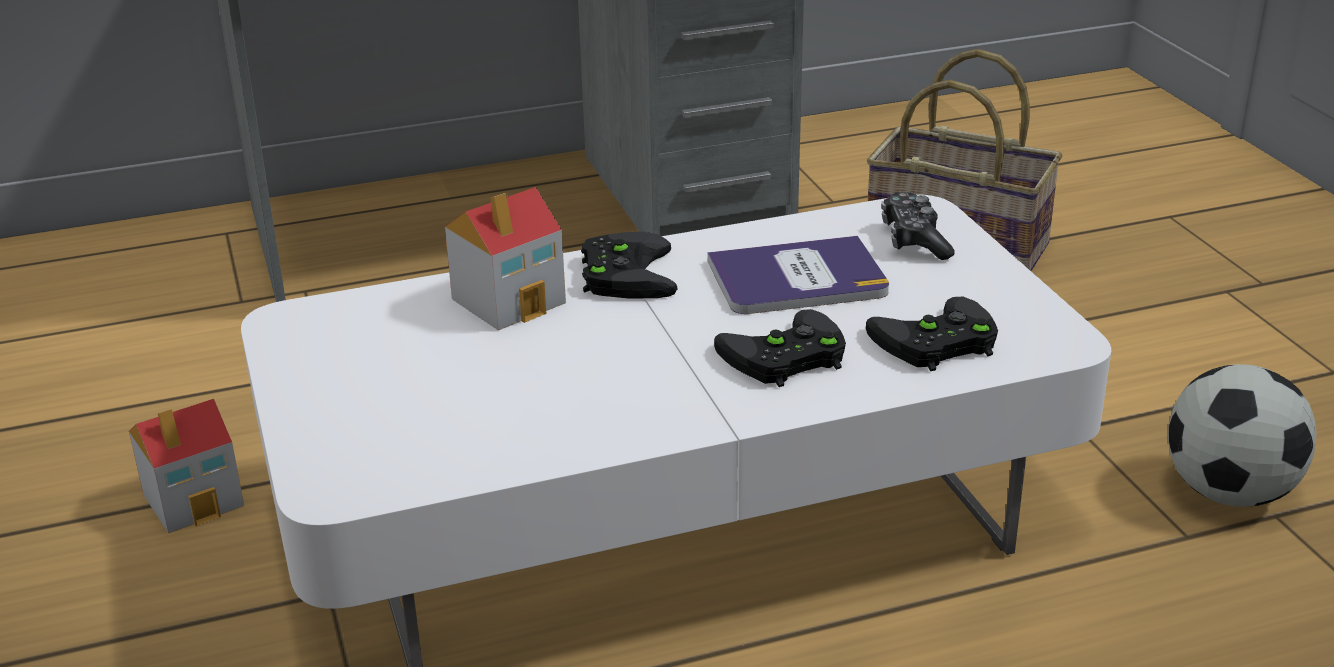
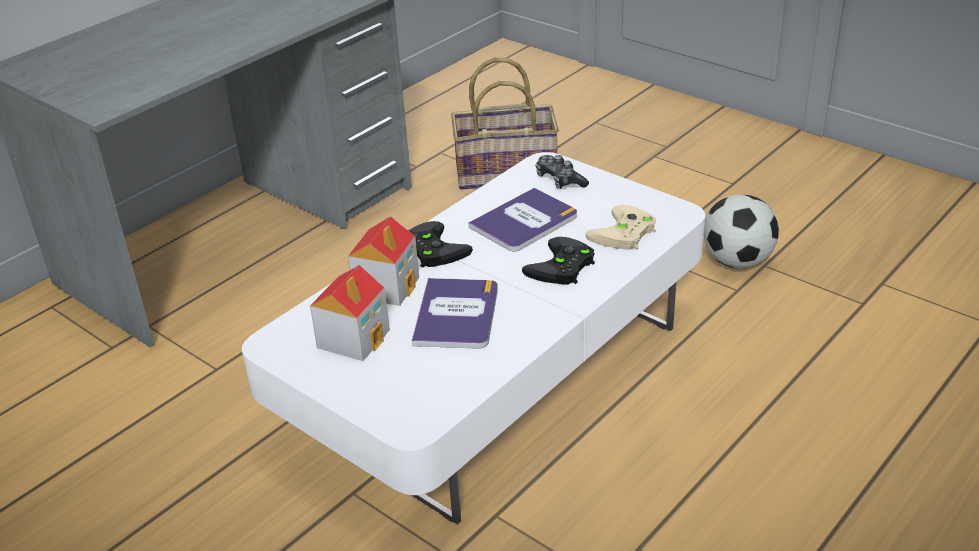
camera: 30 degrees left, 5 degrees up
toy house [129,399,244,533] -> toy house moved to [310,265,390,361]
black game controller [866,297,998,371] -> beige game controller [585,205,656,250]
none -> book [412,278,498,349]

